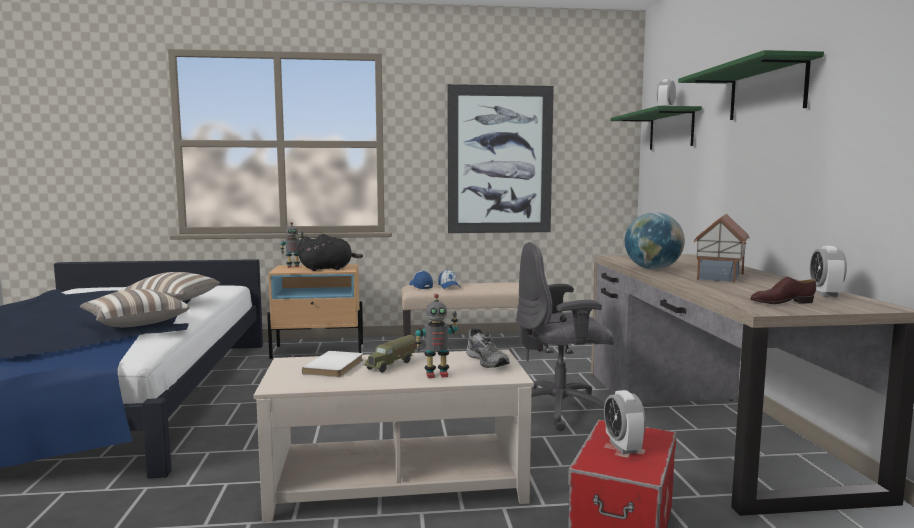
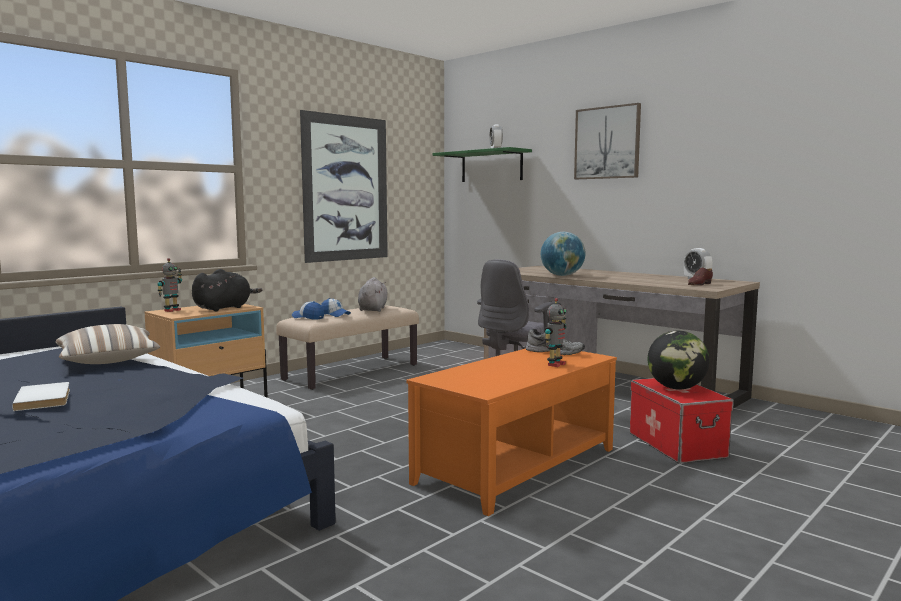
camera: 40 degrees left, 0 degrees up
pillow [80,289,190,327] -> none
beige coffee table [254,349,534,522] -> orange coffee table [407,349,617,516]
white book [302,351,363,378] -> white book moved to [12,382,70,411]
toy truck [364,335,417,373] -> none
alarm clock [604,390,646,454] -> globe [648,331,710,390]
green shelf [678,50,824,120] -> picture [574,103,641,179]
toy house [694,214,750,283] -> none
none -> grey plush toy [358,277,388,312]

